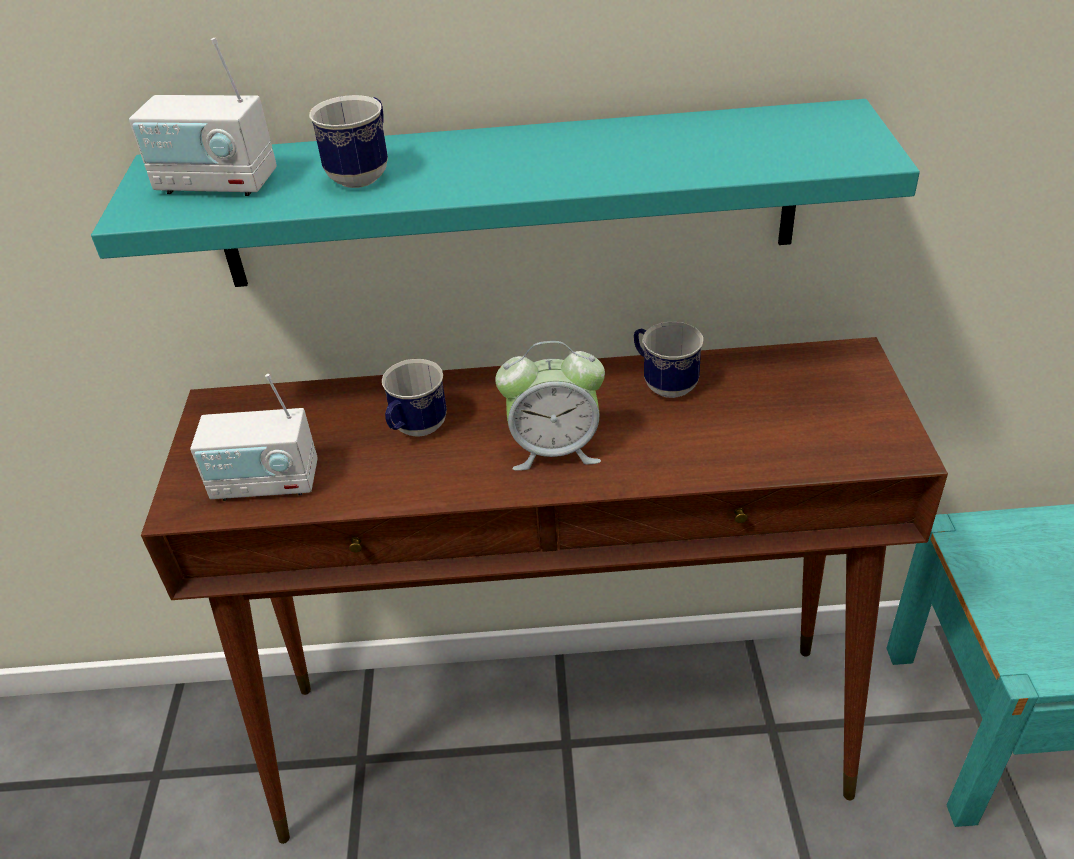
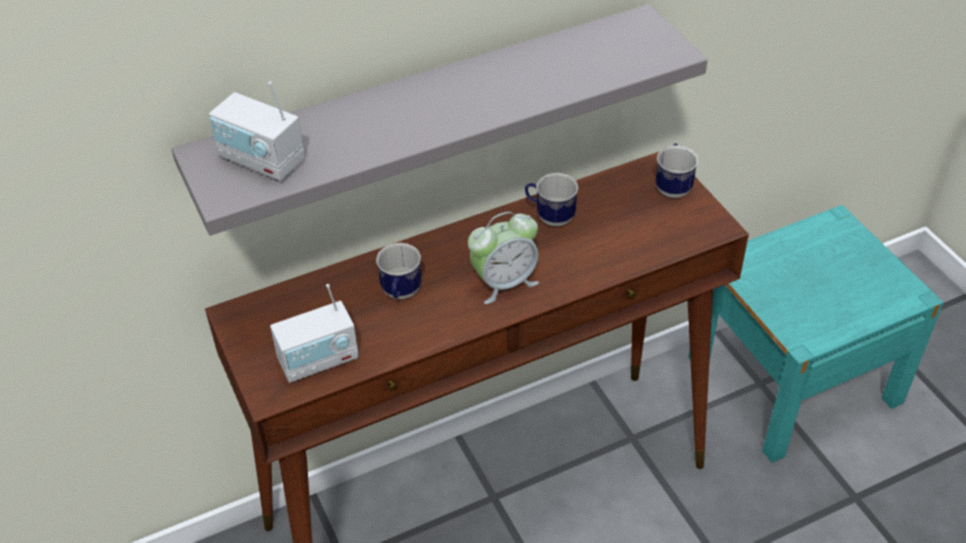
camera: 25 degrees left, 5 degrees up
turquoise shelf [91,99,920,287] -> grey shelf [171,4,708,236]
radio [129,38,277,196] -> radio turned 45 degrees clockwise [209,81,305,181]
mug [309,95,388,188] -> mug moved to [655,143,698,198]

